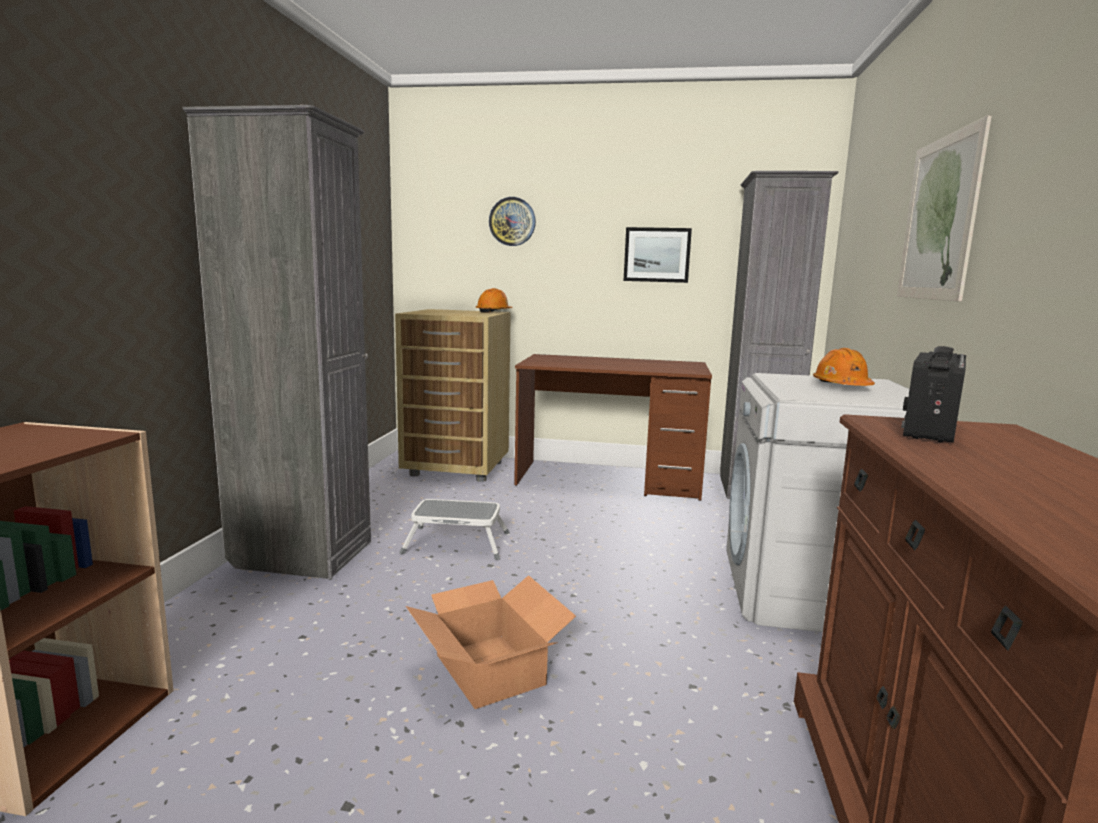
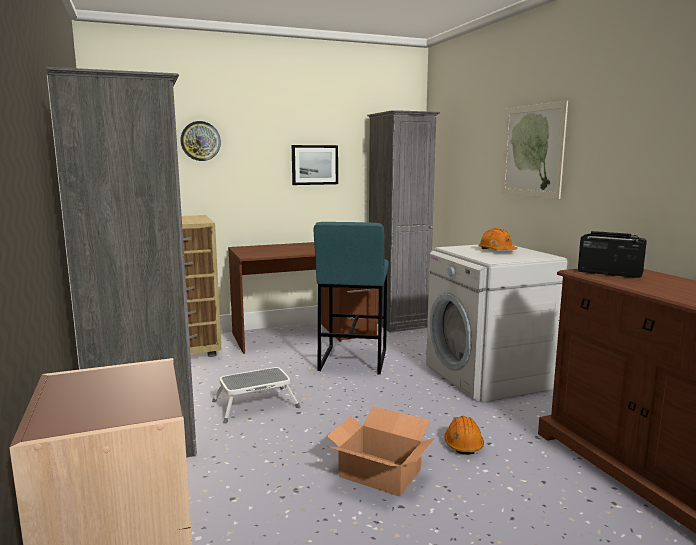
camera: 30 degrees left, 0 degrees up
orange hard hat [476,288,513,313] -> orange hard hat moved to [444,416,484,455]
radio [901,346,966,443] -> radio turned 120 degrees clockwise [578,231,647,278]
none -> turquoise stool [314,222,389,375]

